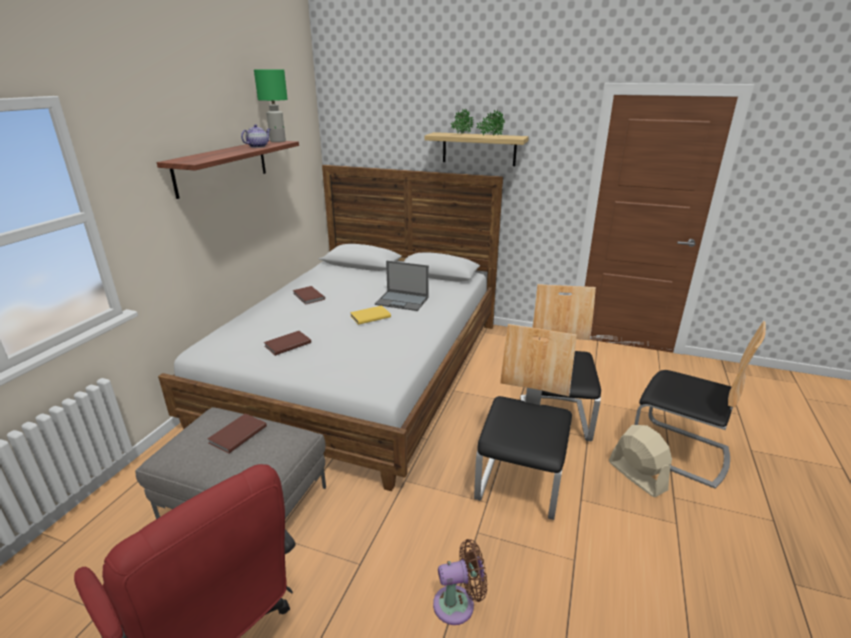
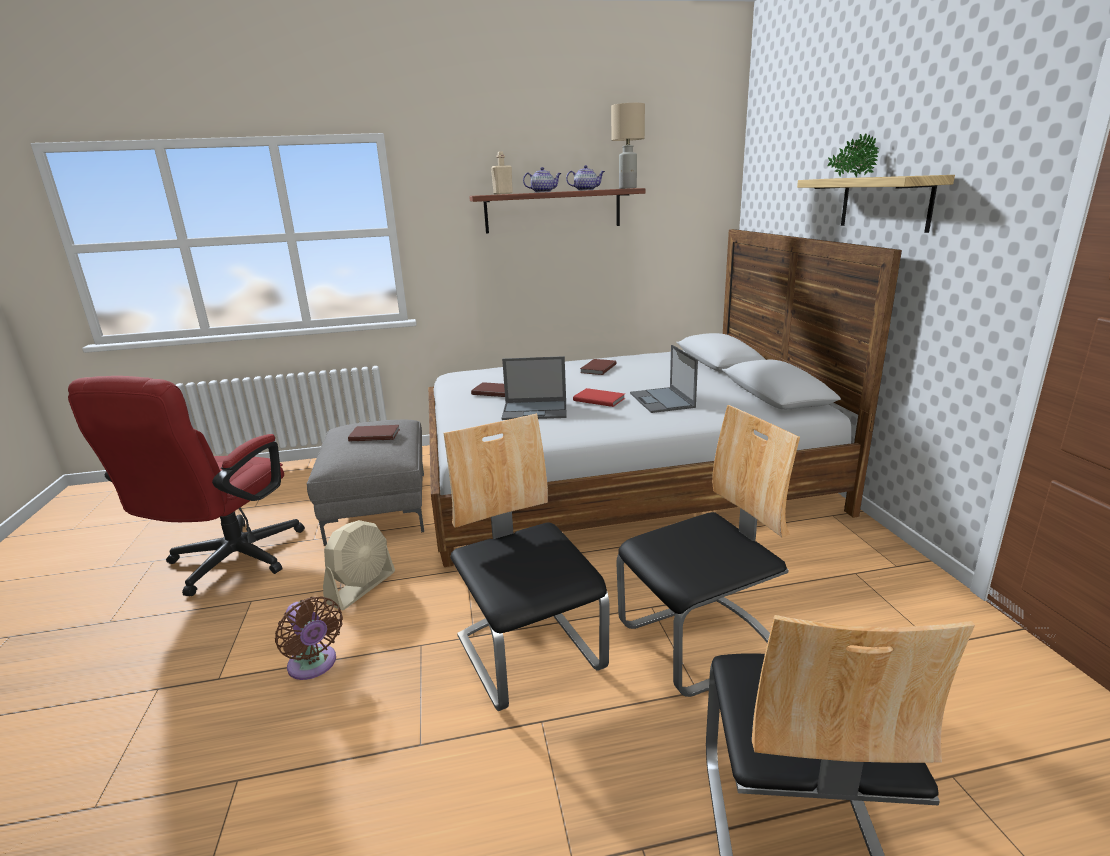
camera: 60 degrees right, 5 degrees down
green table lamp [254,69,288,142] -> beige table lamp [611,103,645,189]
yellow book [350,305,391,325] -> red book [573,388,625,407]
chair [474,324,577,520] -> chair turned 105 degrees counterclockwise [443,414,610,711]
potted plant [476,110,505,136] -> none
beige fan [609,425,672,497] -> beige fan moved to [323,520,395,610]
none -> beige bottle [491,152,513,195]
none -> laptop [502,356,566,420]
none -> teapot [523,167,562,193]

